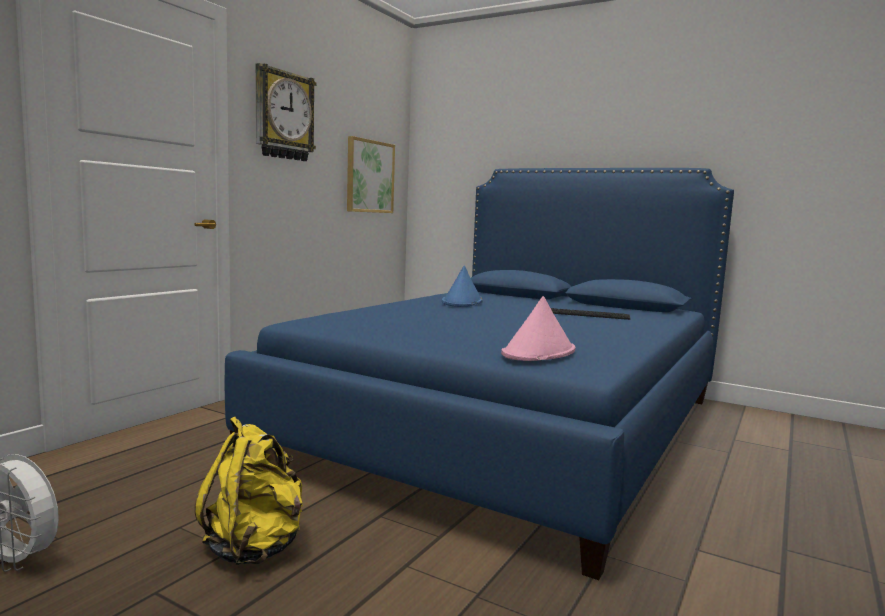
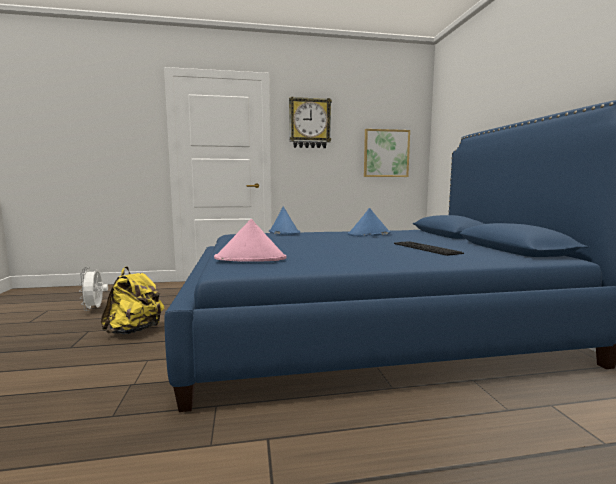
camera: 50 degrees right, 0 degrees up
none -> blue hat [269,207,300,235]

